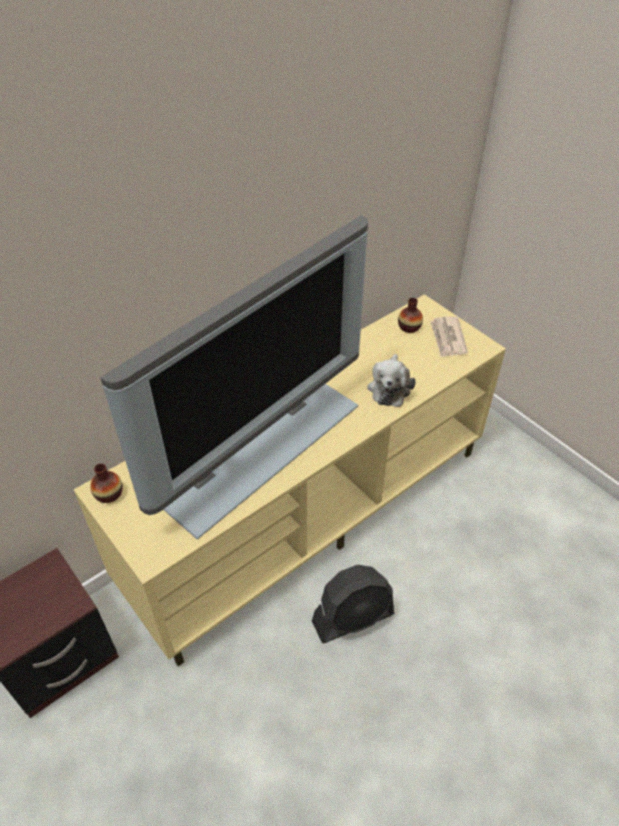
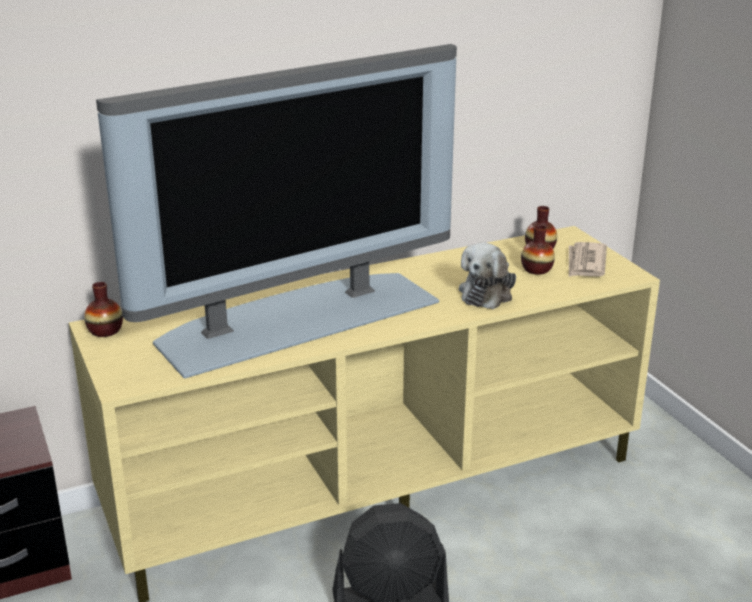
camera: 15 degrees right, 20 degrees down
none -> vase [521,225,555,275]

